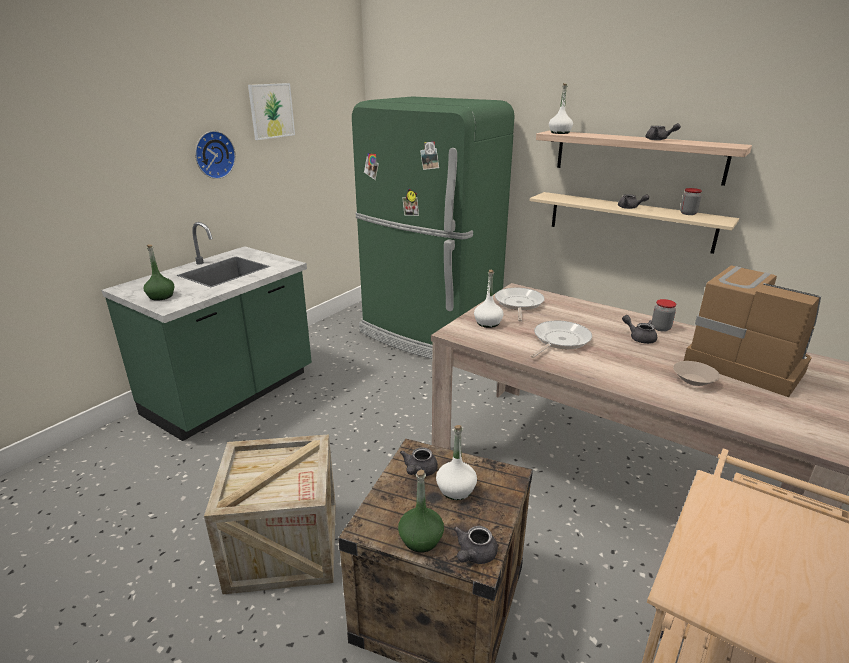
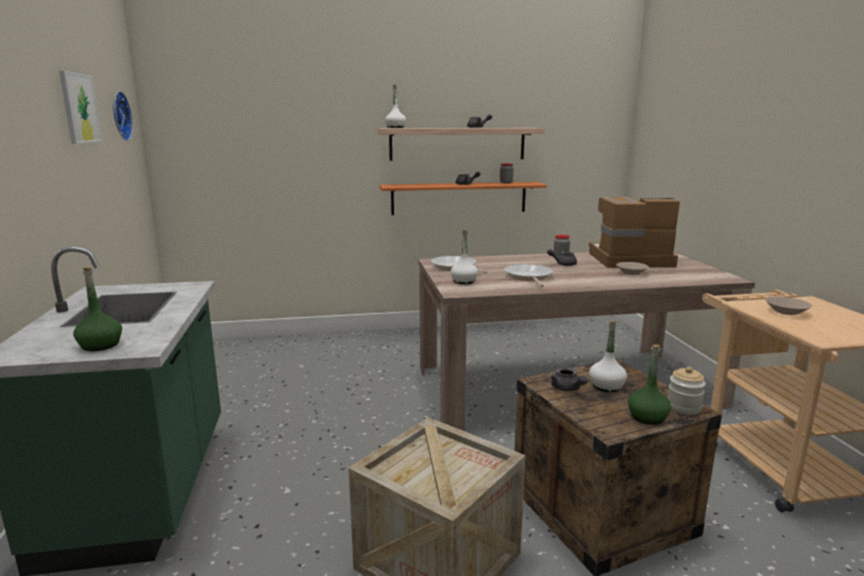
camera: 45 degrees left, 10 degrees down
wall clock [195,131,236,179] -> wall clock moved to [113,91,133,141]
green fridge [352,96,514,359] -> none
grey teapot [453,526,498,564] -> jar [668,367,706,415]
beige shelf [530,192,739,254] -> orange shelf [379,182,547,215]
none -> beige bowl [765,297,812,315]

